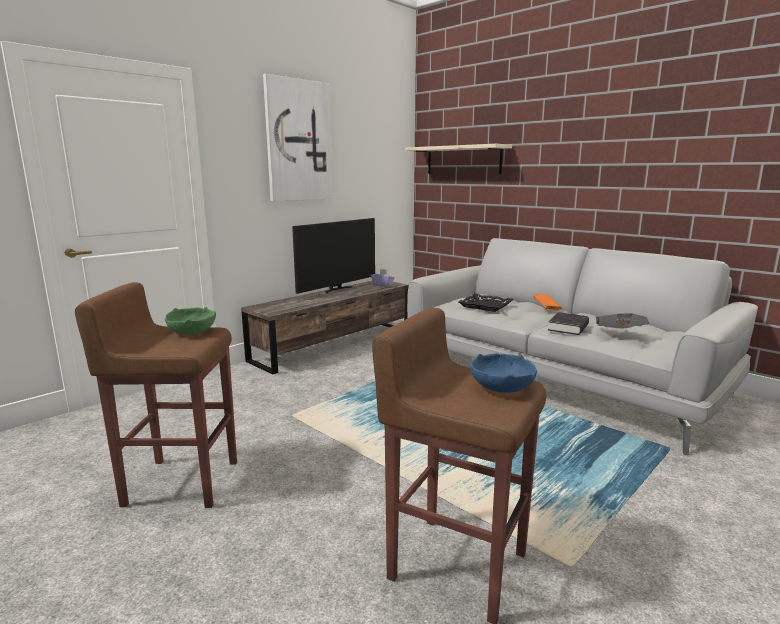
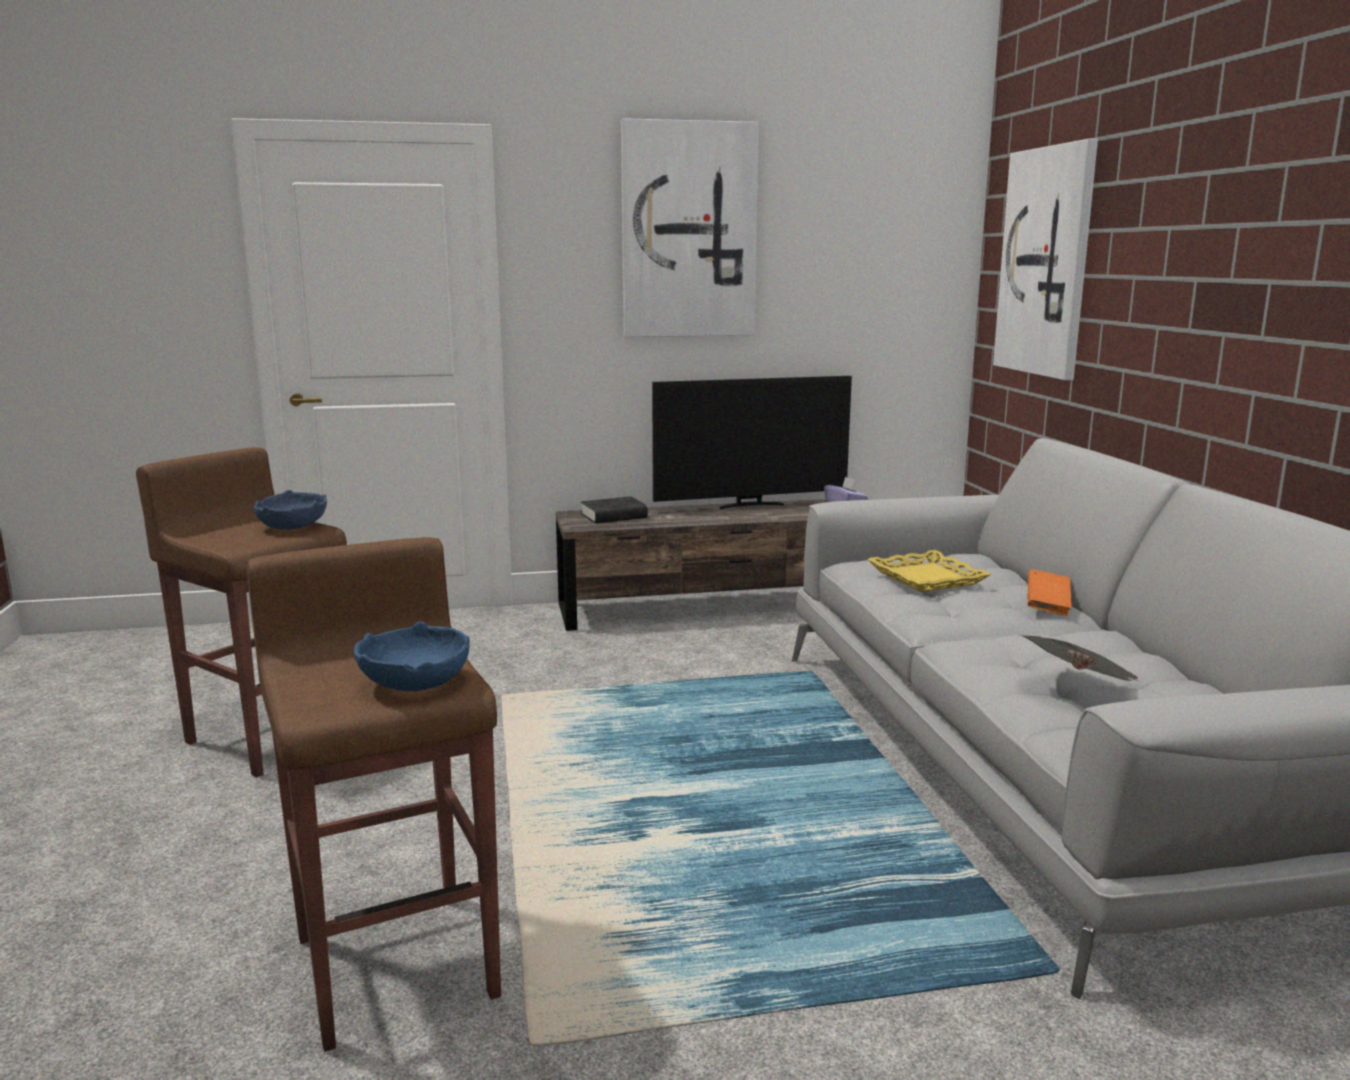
camera: 35 degrees right, 0 degrees up
green bowl [164,307,216,335] -> blue bowl [254,490,327,530]
beige shelf [405,144,512,174] -> picture [993,138,1098,380]
black tray [458,294,514,312] -> yellow tray [867,550,991,592]
black book [548,312,589,335] -> black book moved to [581,496,648,523]

